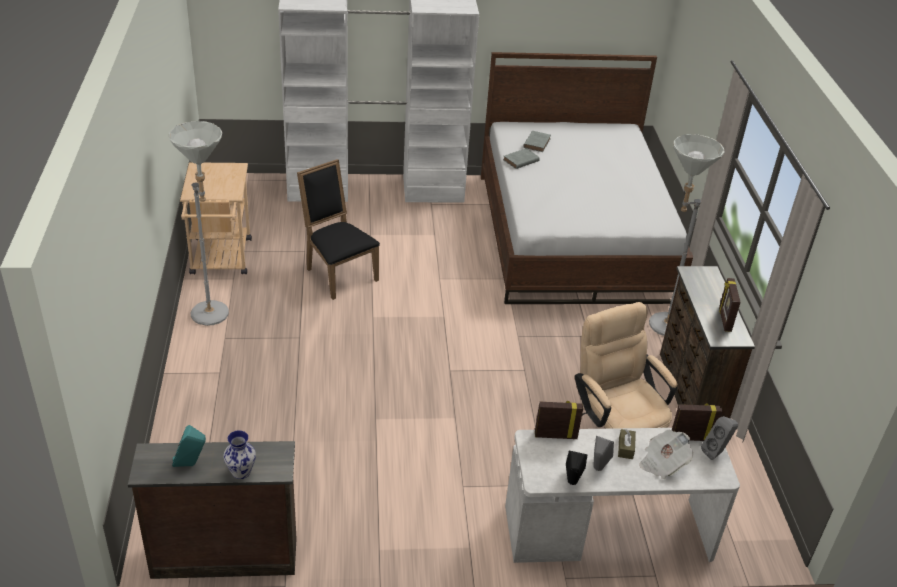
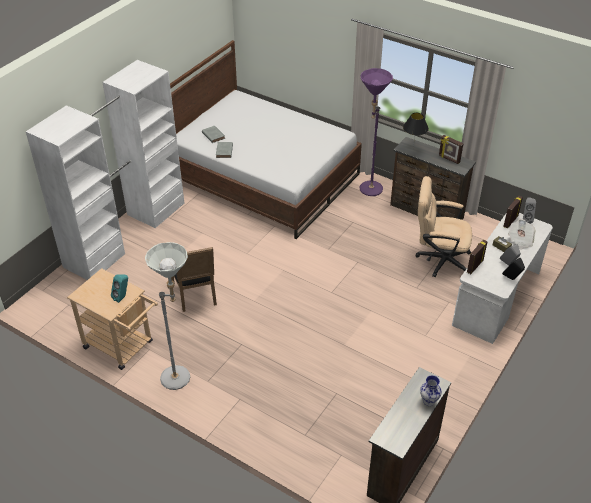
camera: 50 degrees left, 5 degrees up
turquoise speaker [172,425,206,467] -> turquoise speaker moved to [111,275,128,303]
black chair [297,159,380,300] -> black chair turned 105 degrees counterclockwise [171,247,217,312]
grey floor lamp [649,134,724,336] -> purple floor lamp [360,68,393,196]
none -> black table lamp [403,113,429,148]

